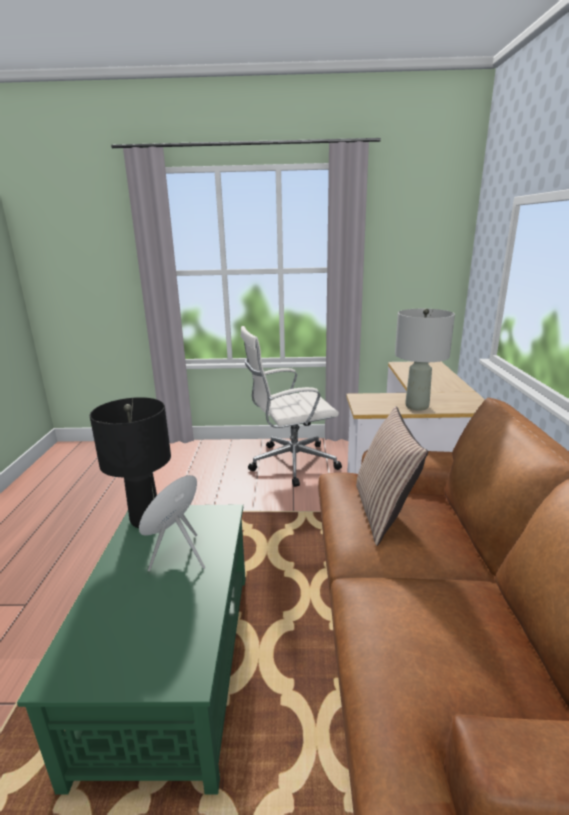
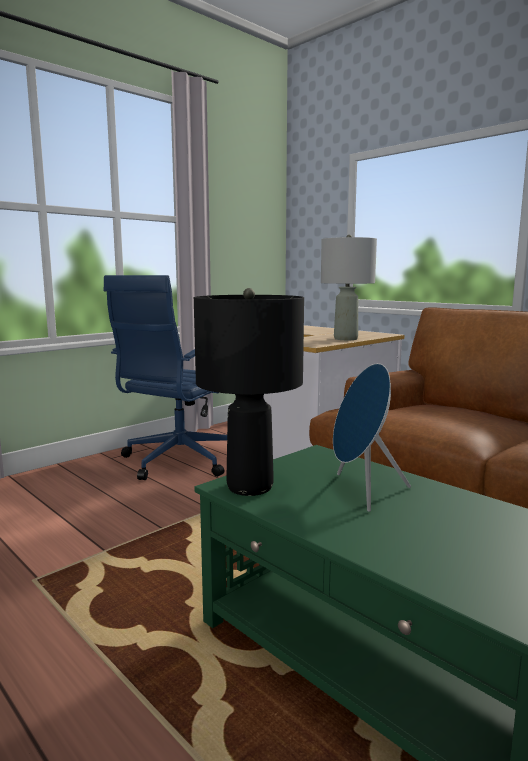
camera: 45 degrees left, 10 degrees down
white office chair [240,326,342,487] -> blue office chair [103,275,227,480]
pillow [356,406,428,546] -> none

